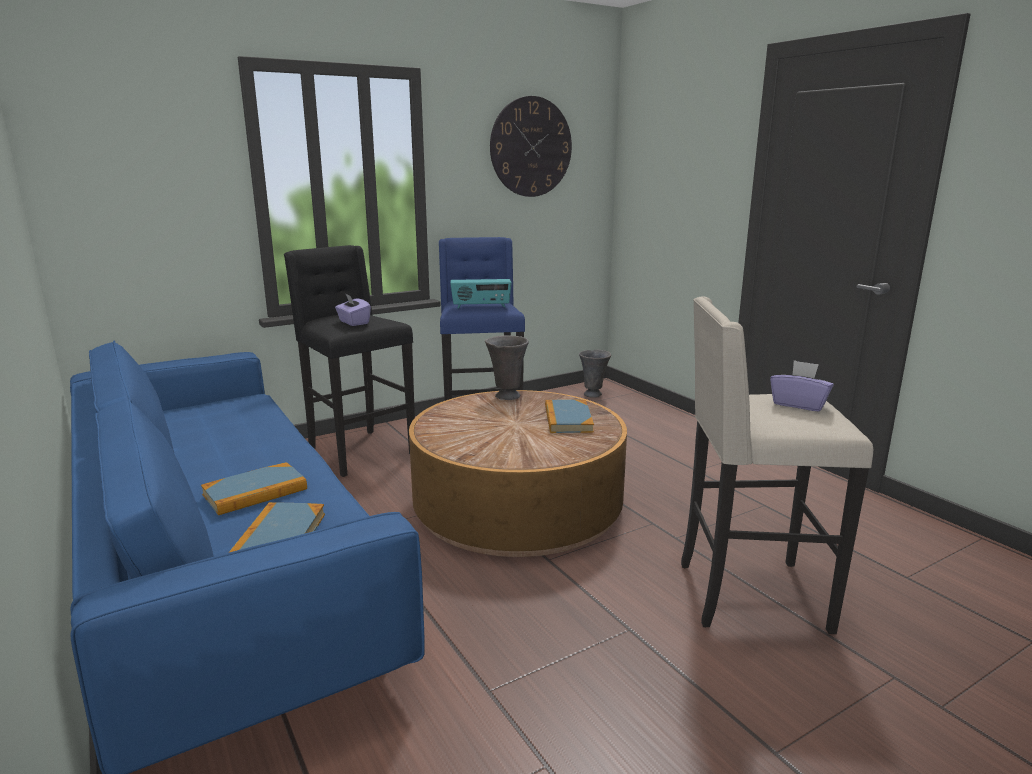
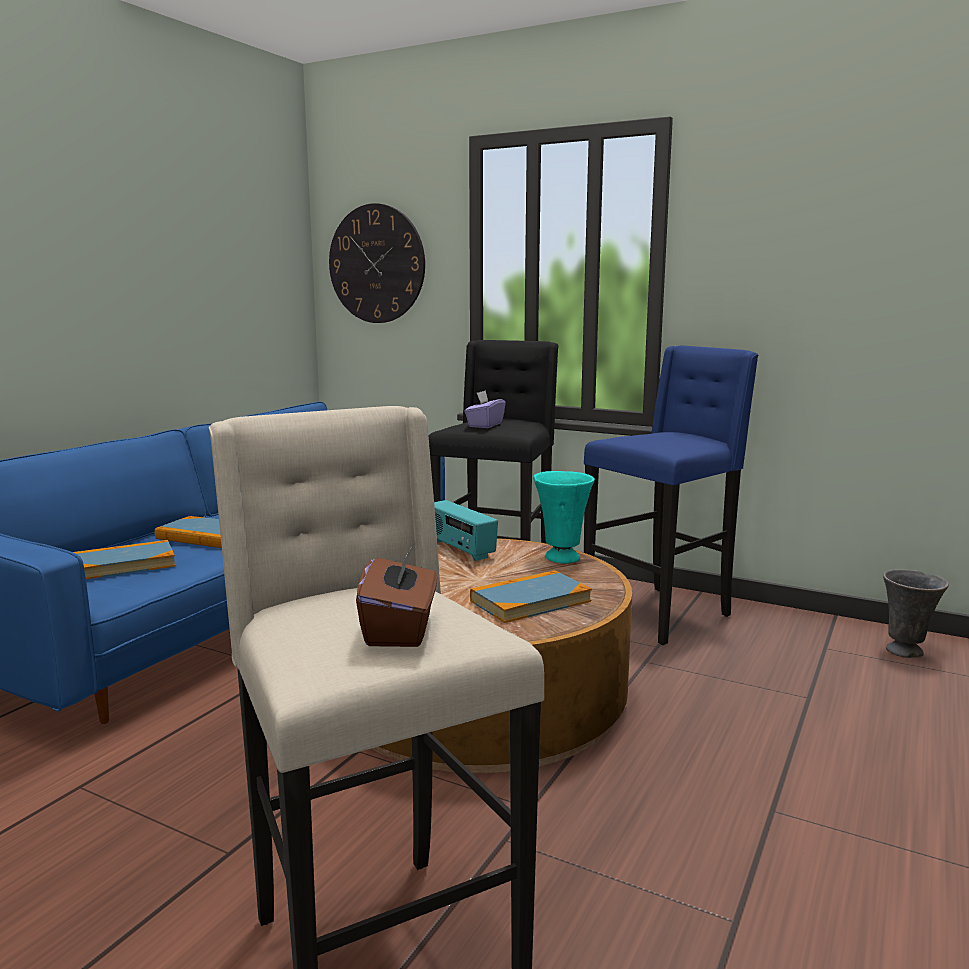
camera: 60 degrees right, 5 degrees down
radio [450,279,511,308] -> radio moved to [434,500,498,561]
grey vase [485,336,529,400] -> turquoise vase [533,471,595,563]
wall clock [490,96,572,197] -> wall clock moved to [329,203,425,323]
purple tissue box [770,360,834,412] -> brown tissue box [356,544,437,647]

